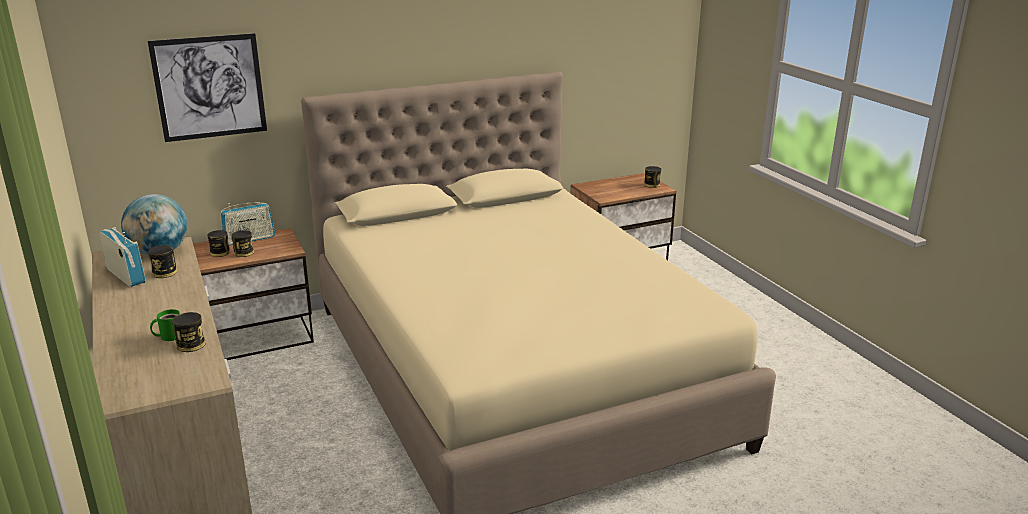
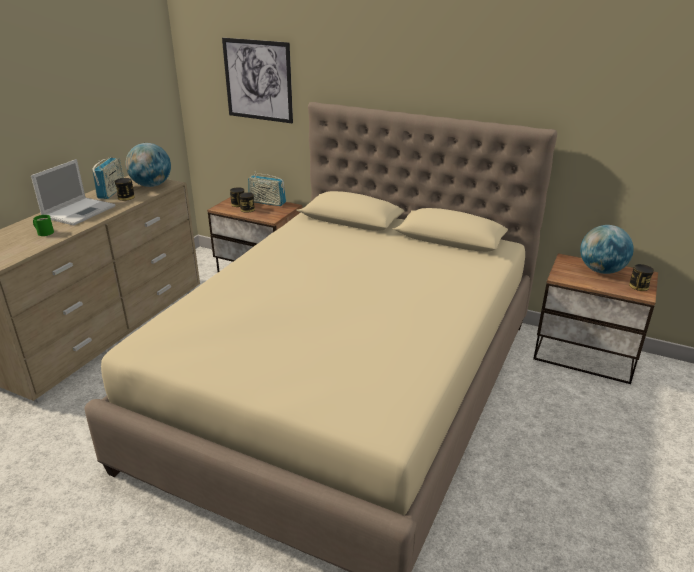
camera: 50 degrees right, 5 degrees up
can [172,312,206,352] -> none
none -> laptop [31,159,115,225]
none -> globe [580,225,634,274]

